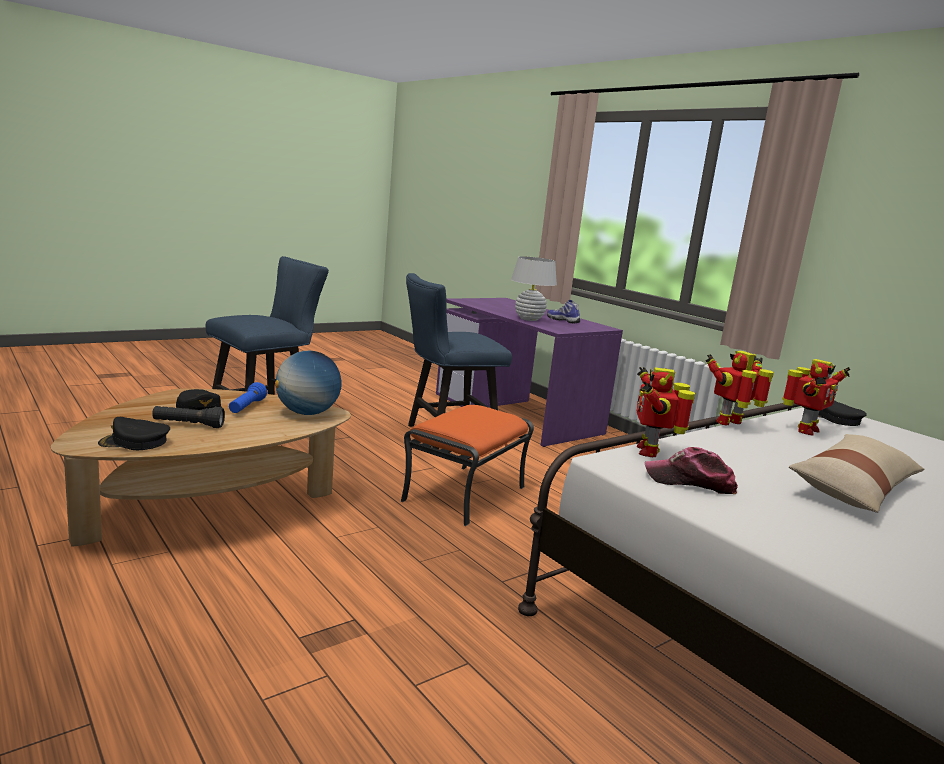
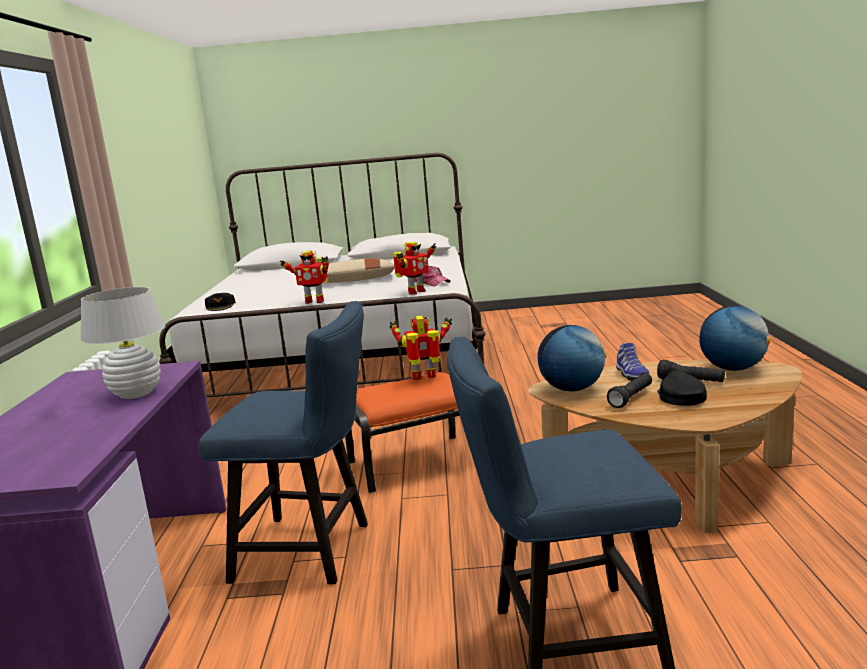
camera: 140 degrees left, 0 degrees up
black cap [98,417,170,450] -> globe [699,306,770,371]
blue flashlight [229,382,267,413] -> black flashlight [607,373,652,408]
shoe [547,300,580,324] -> shoe moved to [616,343,650,381]
toy robot [782,359,850,435] -> toy robot moved to [390,316,452,380]

